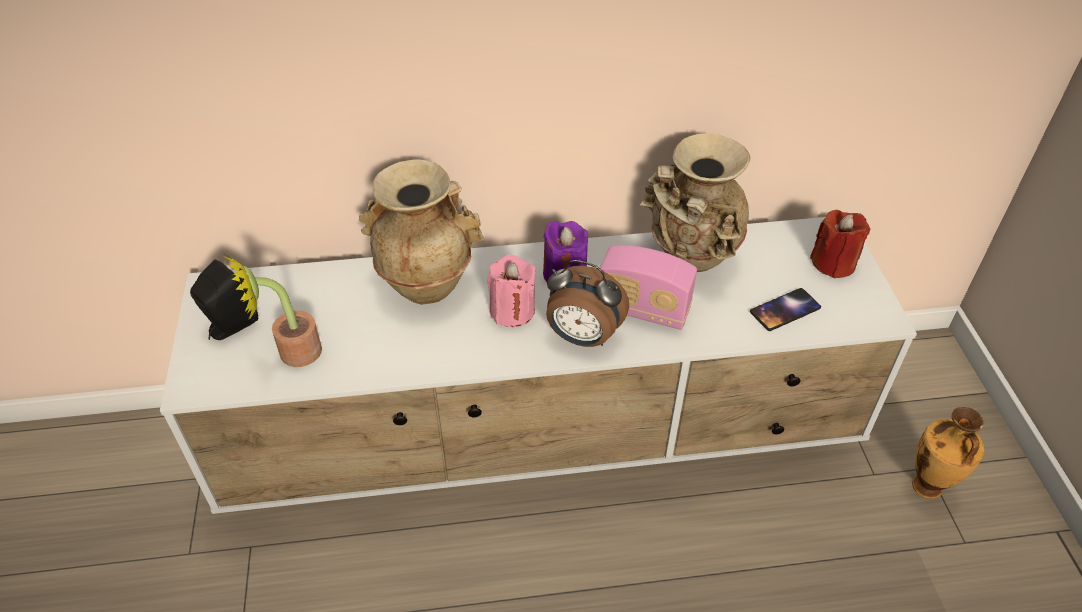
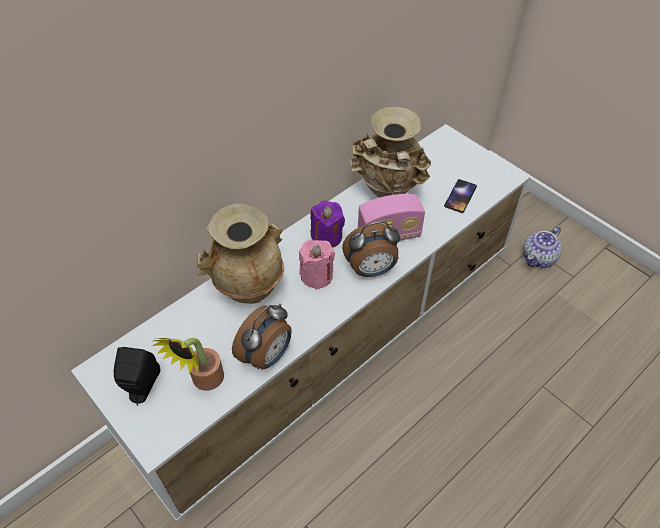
camera: 35 degrees left, 5 degrees up
red candle [810,210,870,278] -> none
vase [912,407,984,499] -> teapot [523,226,562,268]
none -> alarm clock [232,304,292,369]

